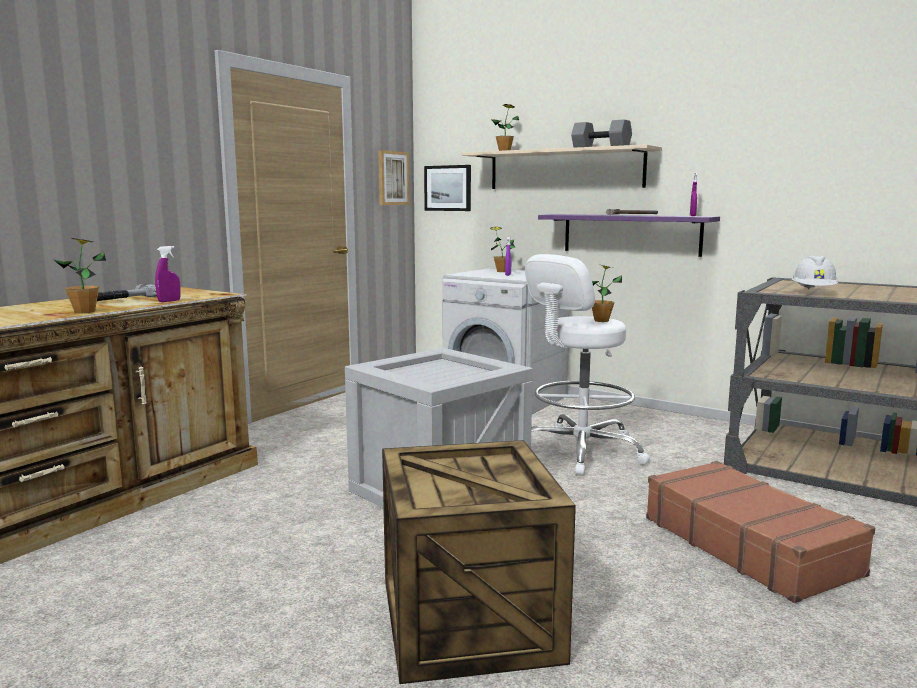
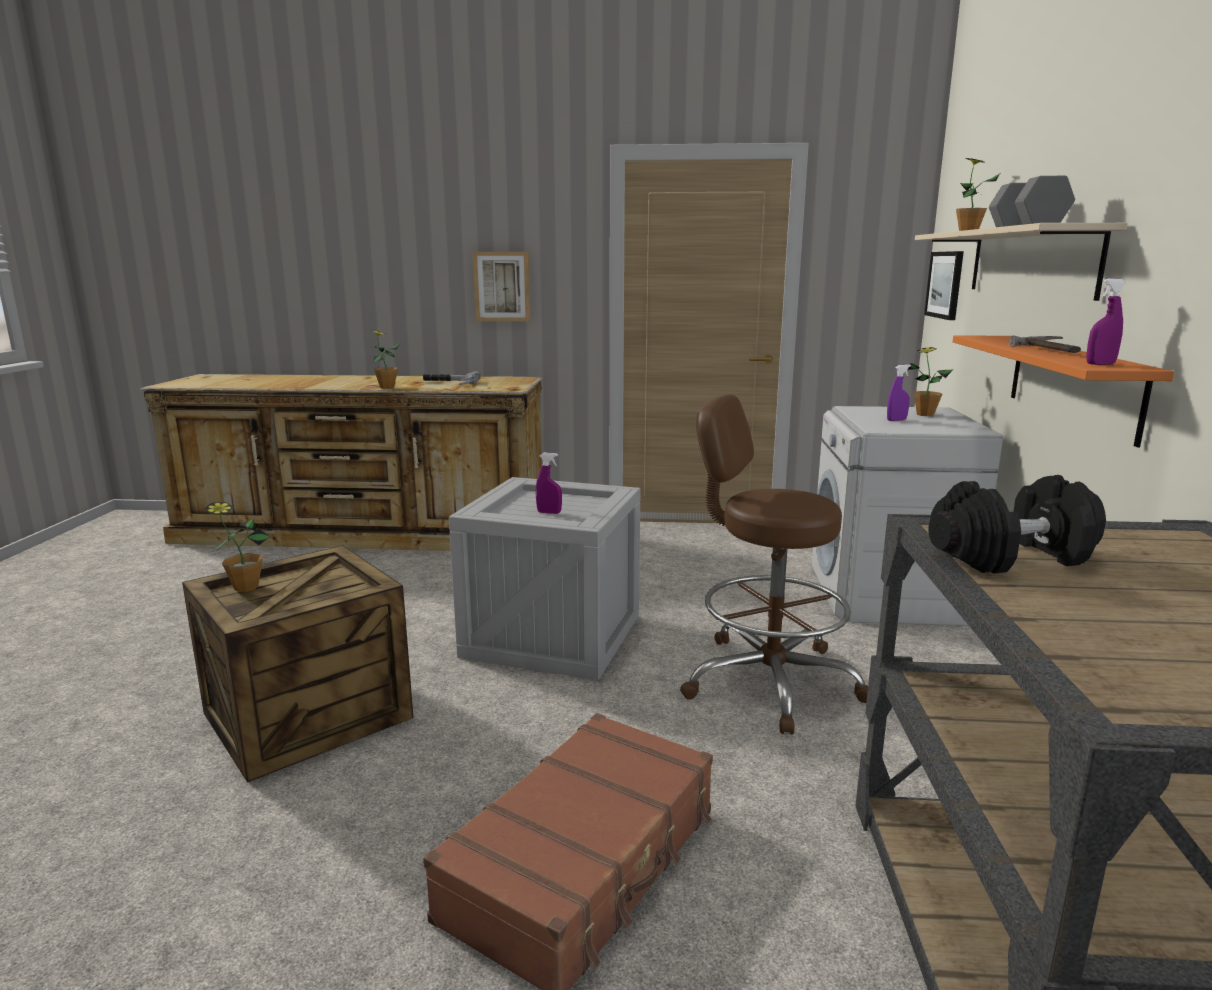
camera: 60 degrees right, 5 degrees up
purple spray bottle [155,246,181,302] -> purple spray bottle moved to [536,453,562,514]
picture [378,150,410,205] -> picture moved to [473,252,530,321]
white stool [525,254,650,476] -> brown stool [680,394,868,735]
purple shelf [538,214,720,257] -> orange shelf [953,335,1174,447]
potted plant [592,265,622,322] -> potted plant moved to [204,502,270,592]
white hard hat [792,256,838,290] -> black dumbbell [928,475,1106,573]

